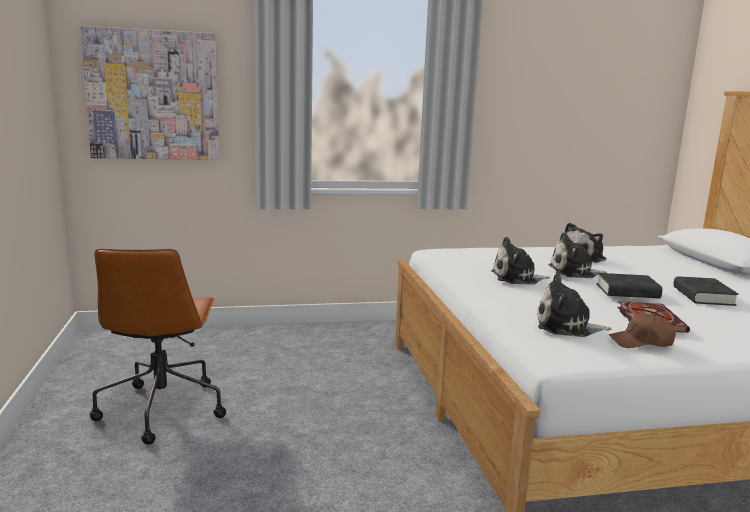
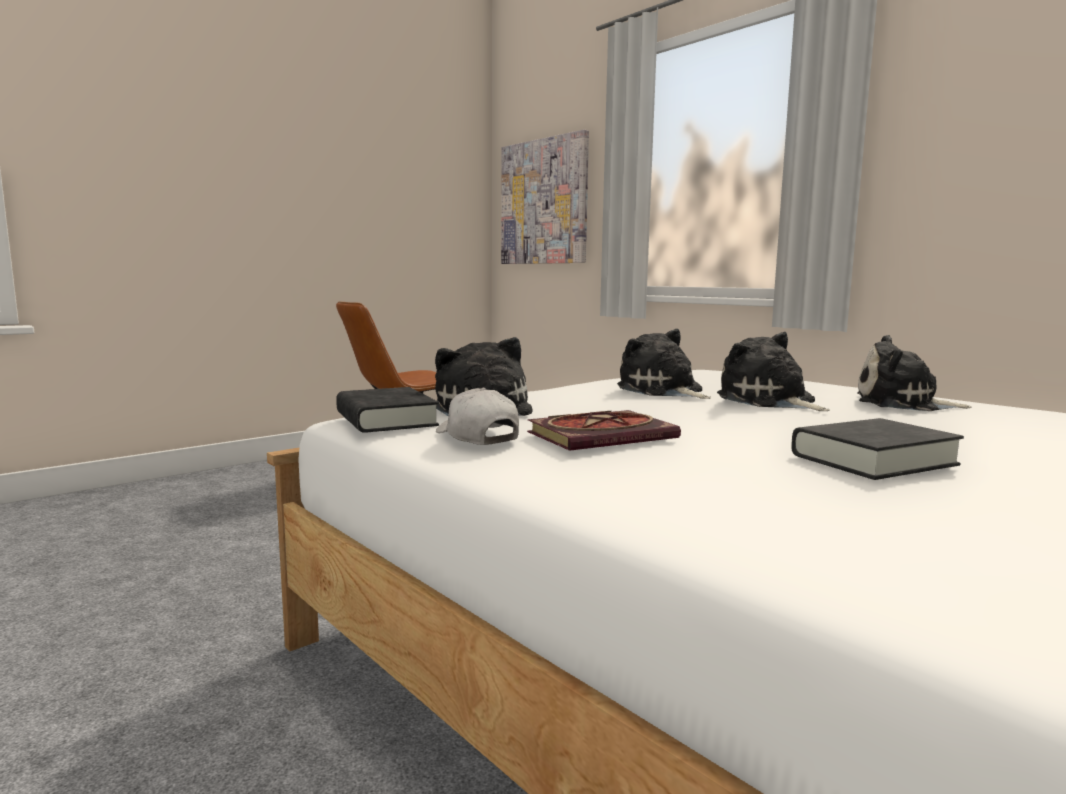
camera: 60 degrees right, 5 degrees down
black book [596,273,663,299] -> black book moved to [336,387,439,433]
brown cap [609,313,676,348] -> white cap [436,387,519,445]

